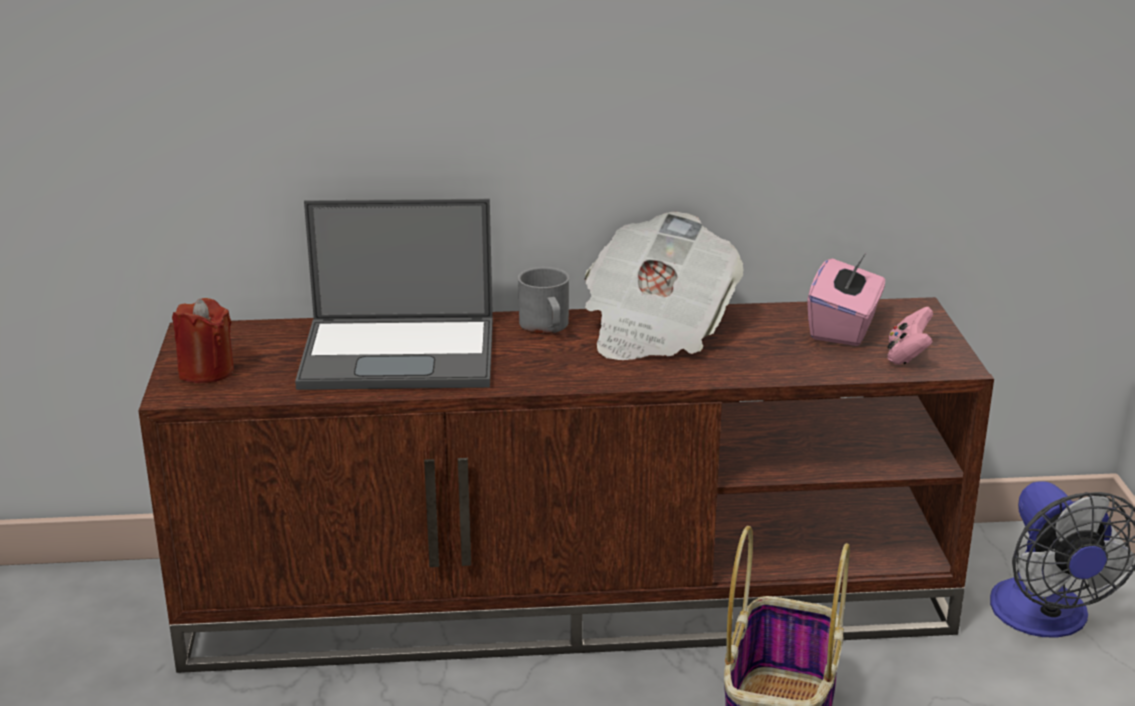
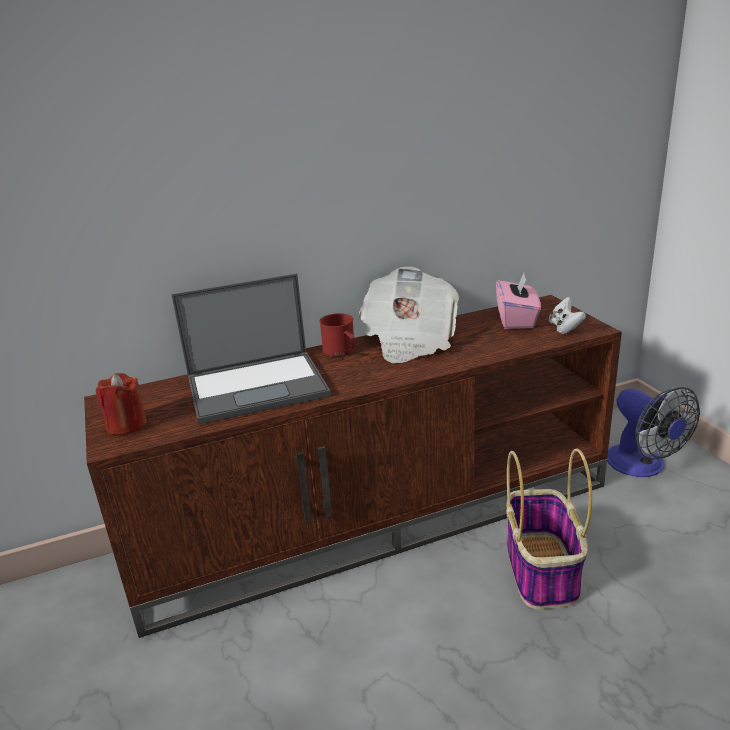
camera: 15 degrees left, 0 degrees up
grey mug [518,267,570,334] -> red mug [319,313,356,357]
pink game controller [887,307,933,365] -> white game controller [549,297,586,334]

